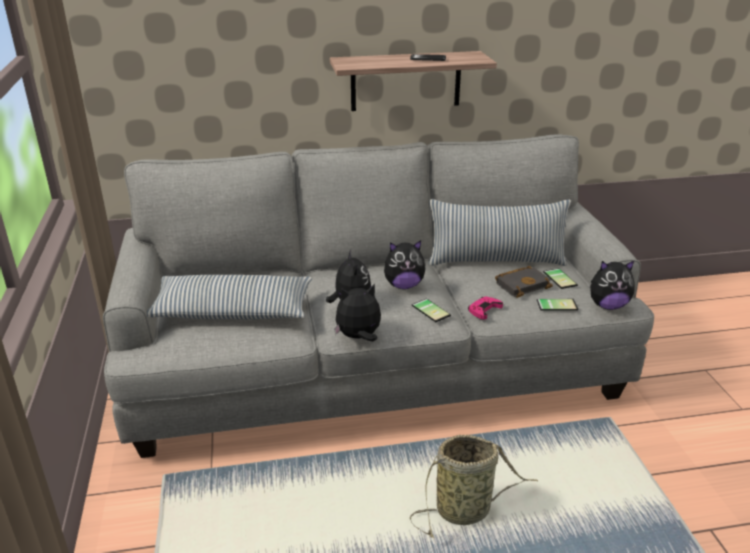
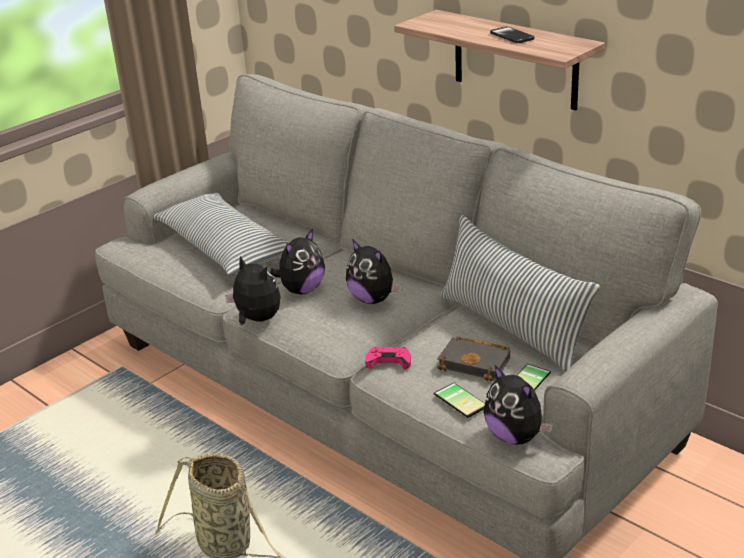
camera: 55 degrees right, 0 degrees up
phone [411,298,451,322] -> none

